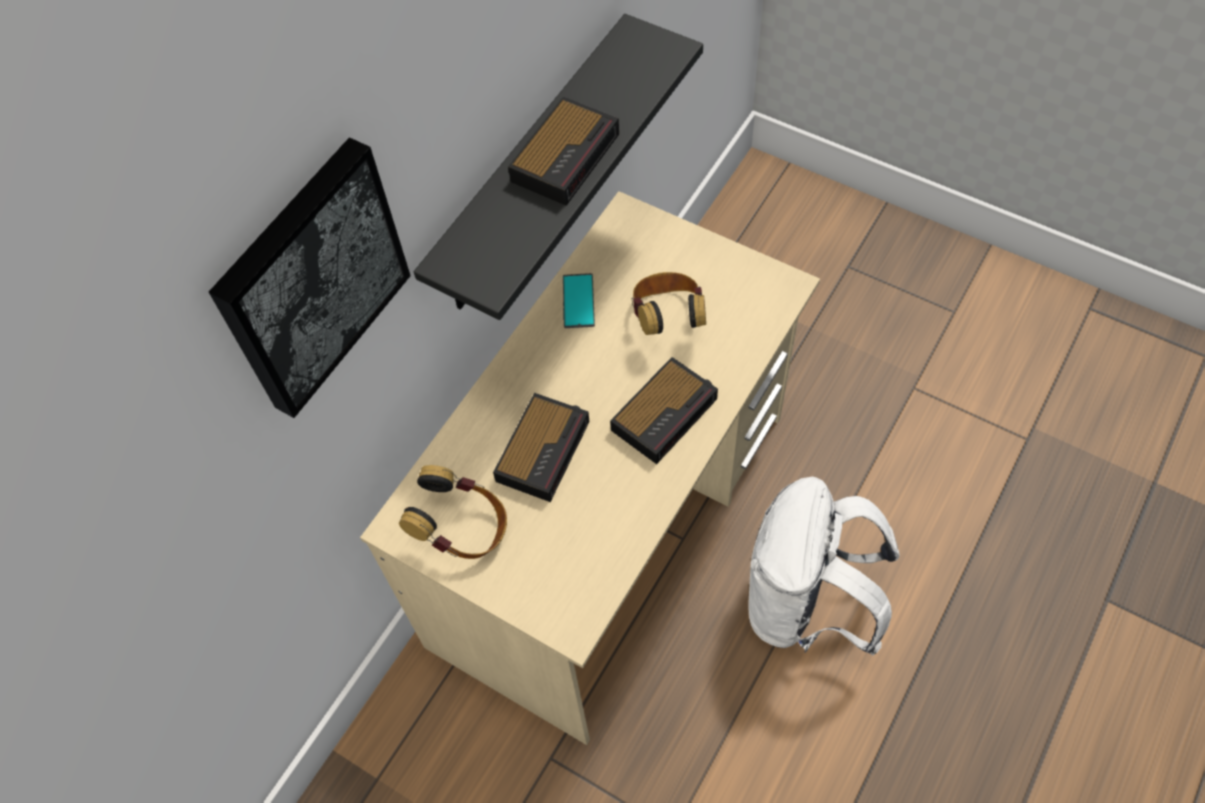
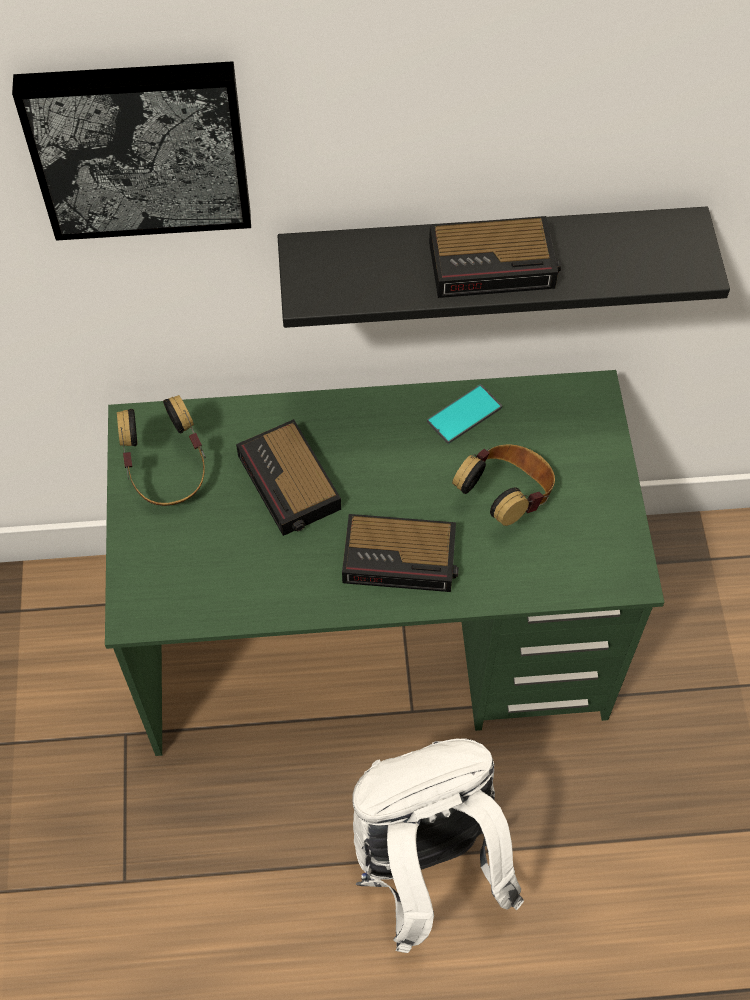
camera: 50 degrees right, 0 degrees up
beige desk [360,191,820,745] -> green desk [105,370,664,756]
alarm clock [493,393,590,502] -> alarm clock turned 75 degrees clockwise [236,419,341,536]

